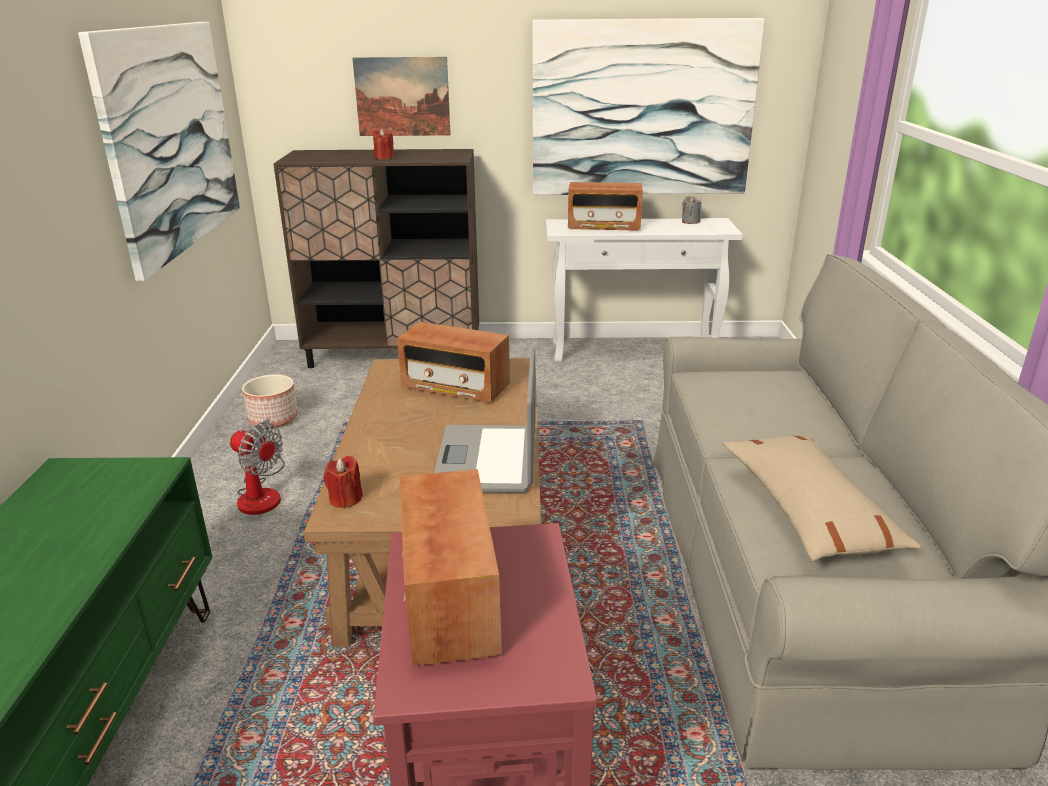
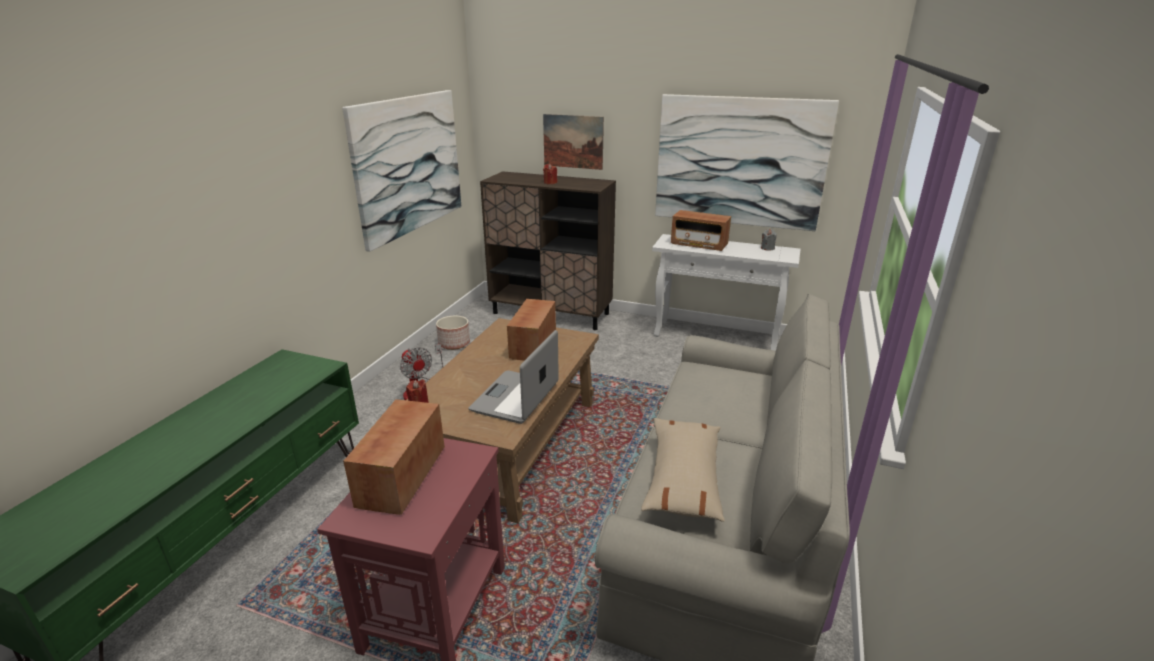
camera: 20 degrees right, 0 degrees up
radio [397,322,510,403] -> radio turned 60 degrees clockwise [507,299,556,361]

